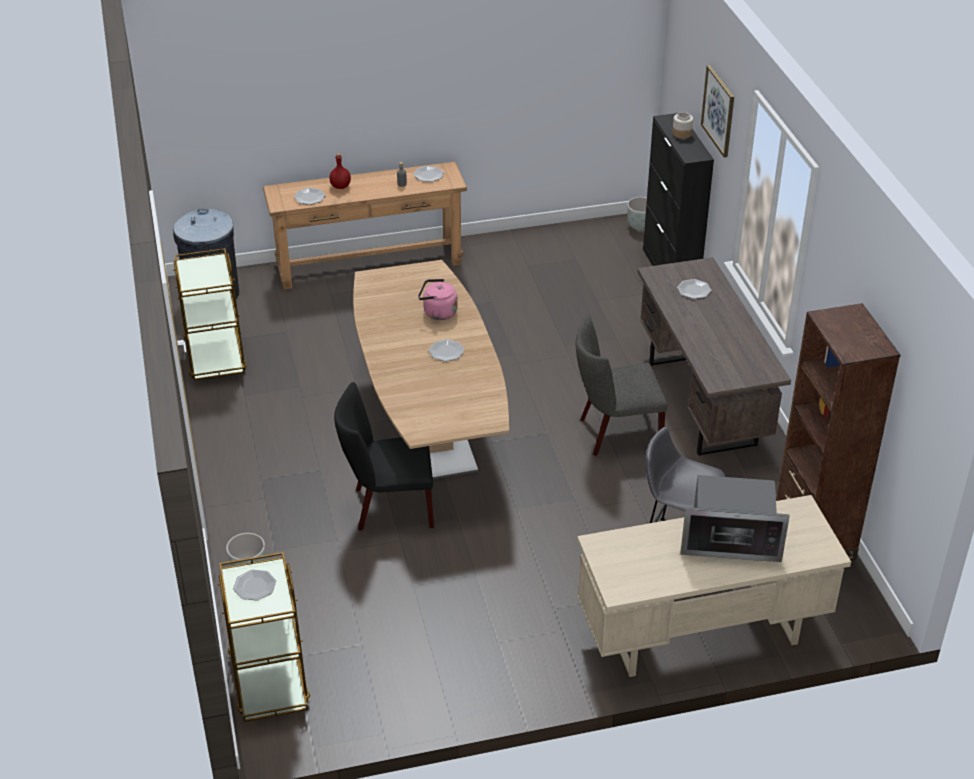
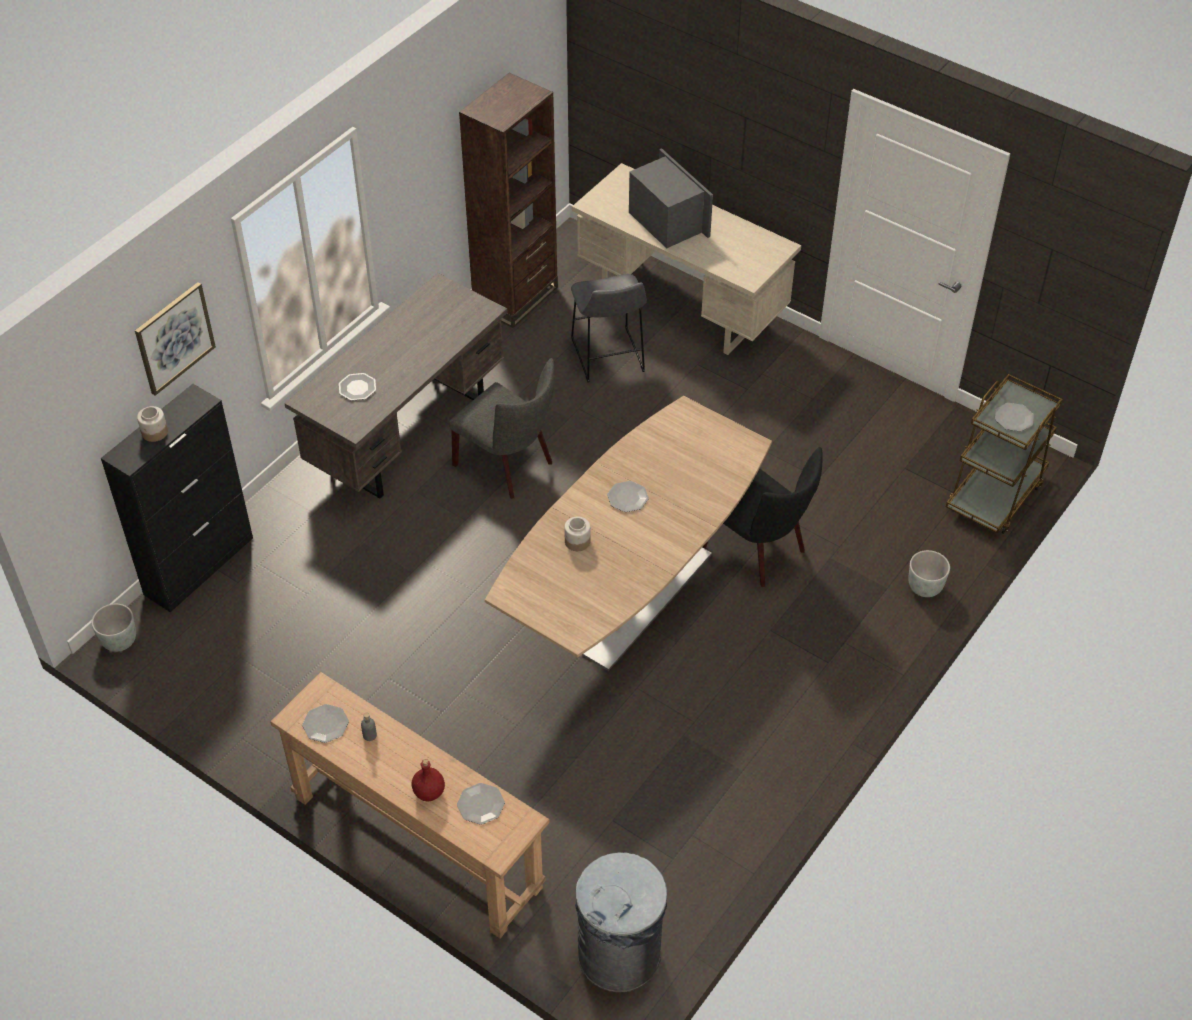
camera: 130 degrees left, 10 degrees up
brown cart [173,248,247,380] -> none
pink kettle [418,279,458,320] -> jar [564,517,591,551]

